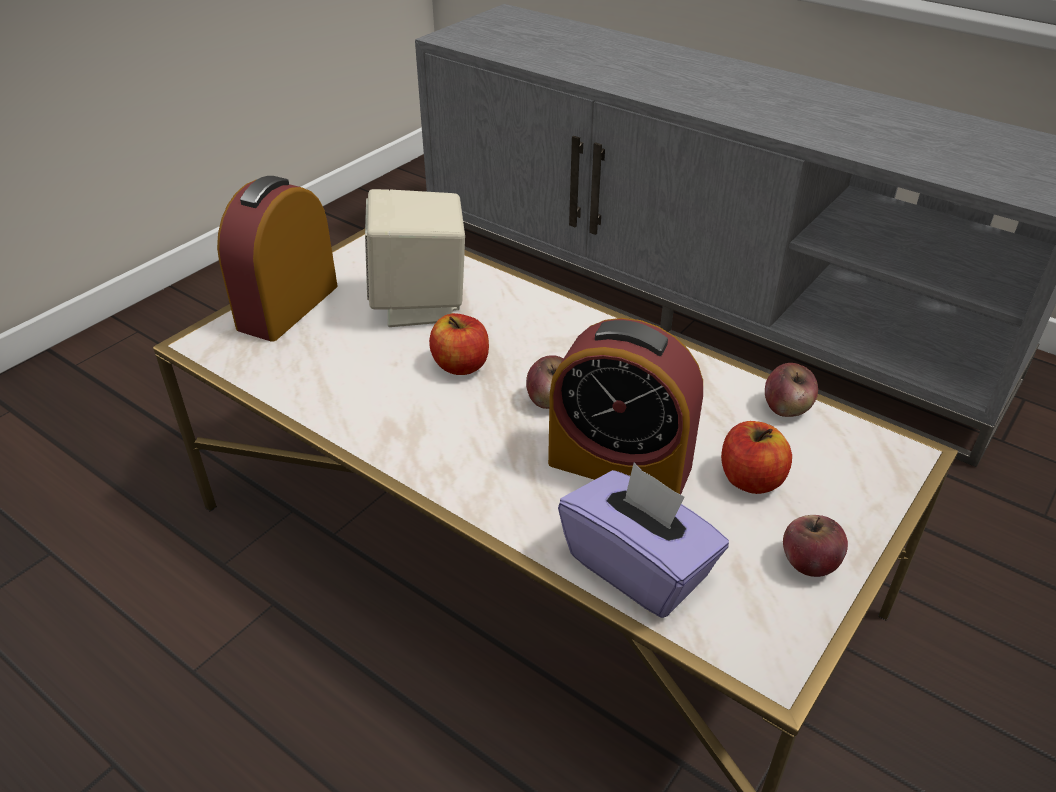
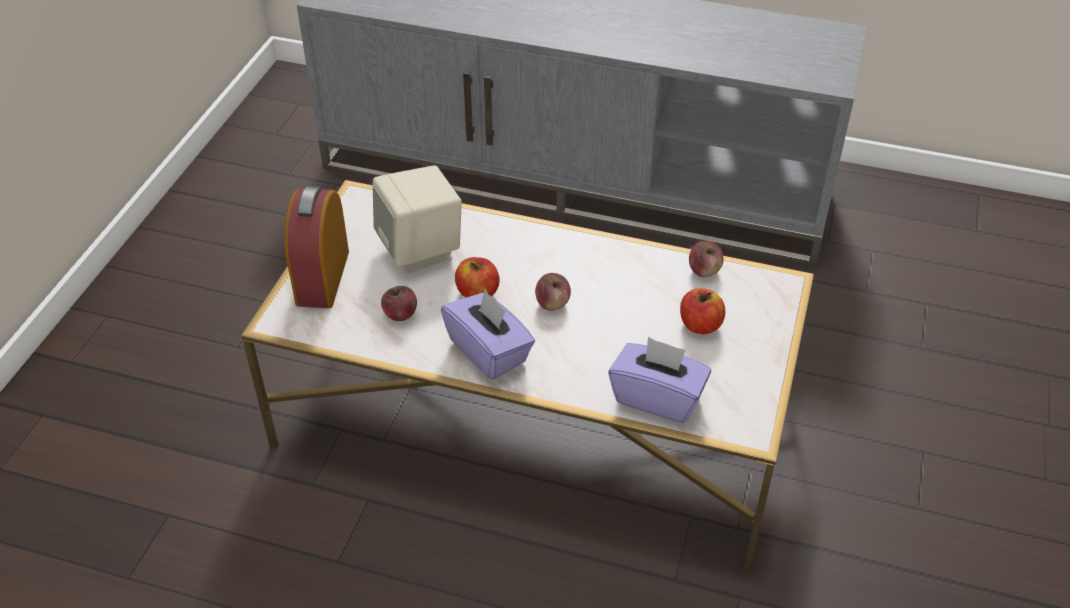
camera: 20 degrees left, 5 degrees up
alarm clock [548,318,703,495] -> none
apple [783,515,848,577] -> apple moved to [381,286,417,321]
none -> purple tissue box [441,289,535,380]

